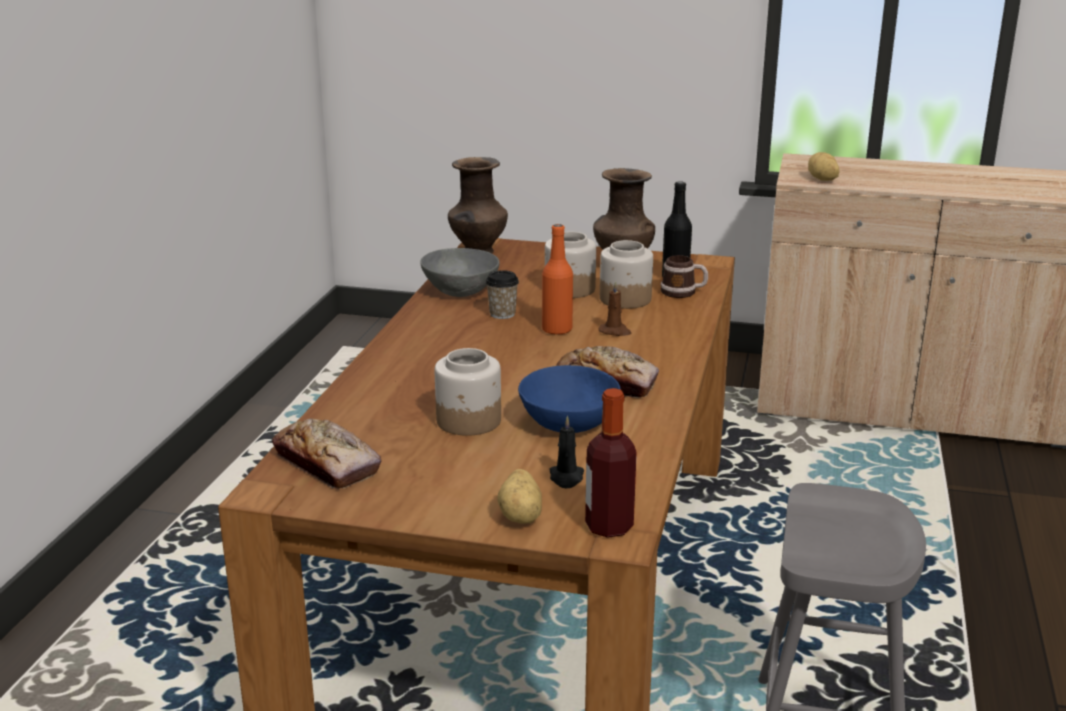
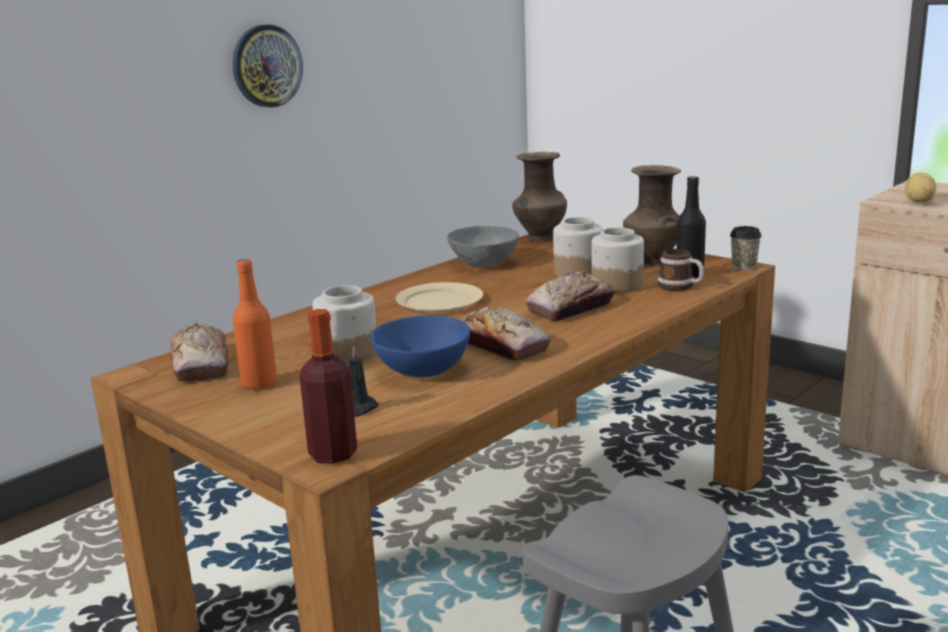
camera: 30 degrees right, 5 degrees down
cup [486,270,519,319] -> cup moved to [730,226,762,270]
potato [497,469,542,524] -> none
orange bottle [542,224,573,335] -> orange bottle moved to [233,259,277,389]
brown candle [599,281,632,336] -> bread [526,272,615,321]
none -> wall clock [232,24,303,108]
none -> beige plate [396,282,483,313]

